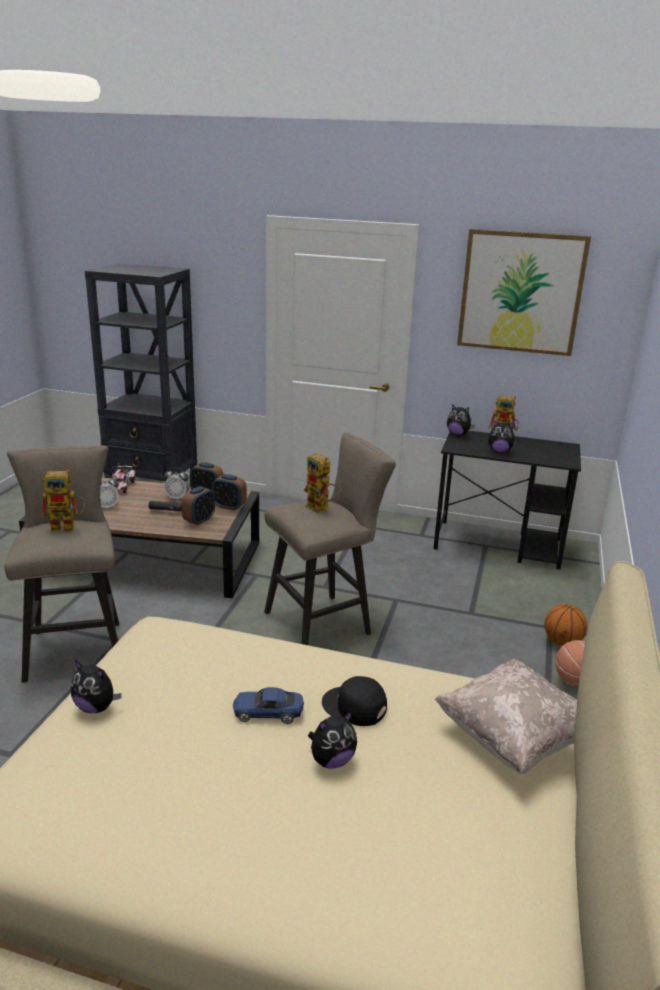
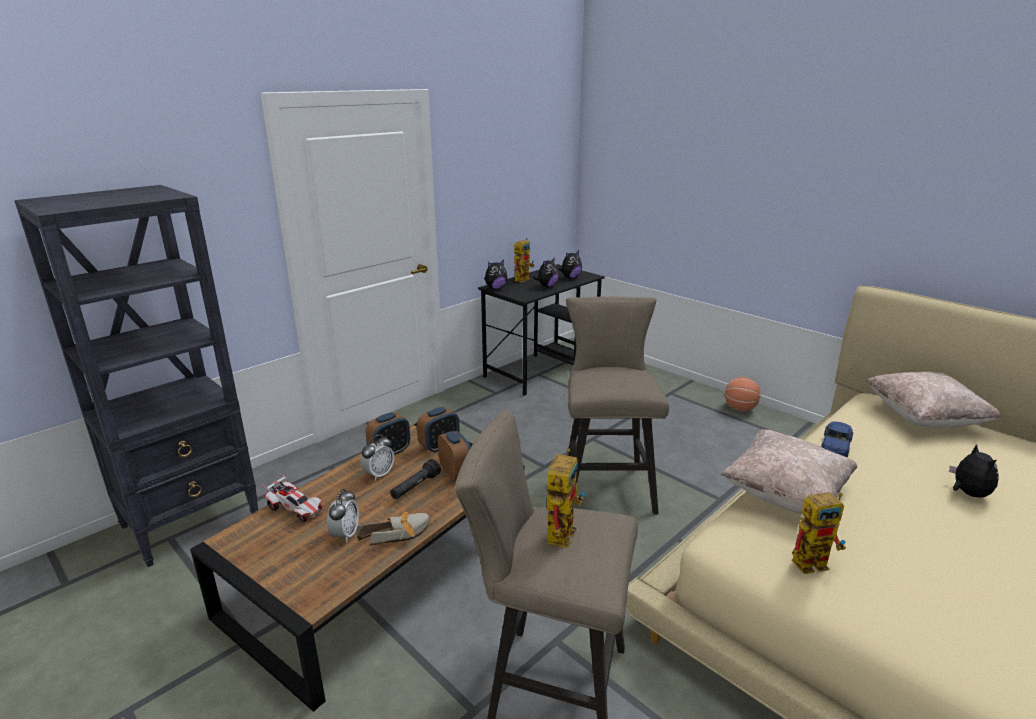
camera: 60 degrees left, 0 degrees up
plush toy [71,660,122,713] -> plush toy moved to [558,251,582,279]
blue toy car [233,687,304,724] -> blue toy car moved to [821,421,853,457]
toy robot [304,454,341,513] -> toy robot moved to [792,492,846,574]
black cap [322,676,387,726] -> none
picture [457,229,591,356] -> none
basketball [544,604,588,646] -> none
none -> shoe [357,512,430,546]
none -> beige pillow [720,430,857,514]

